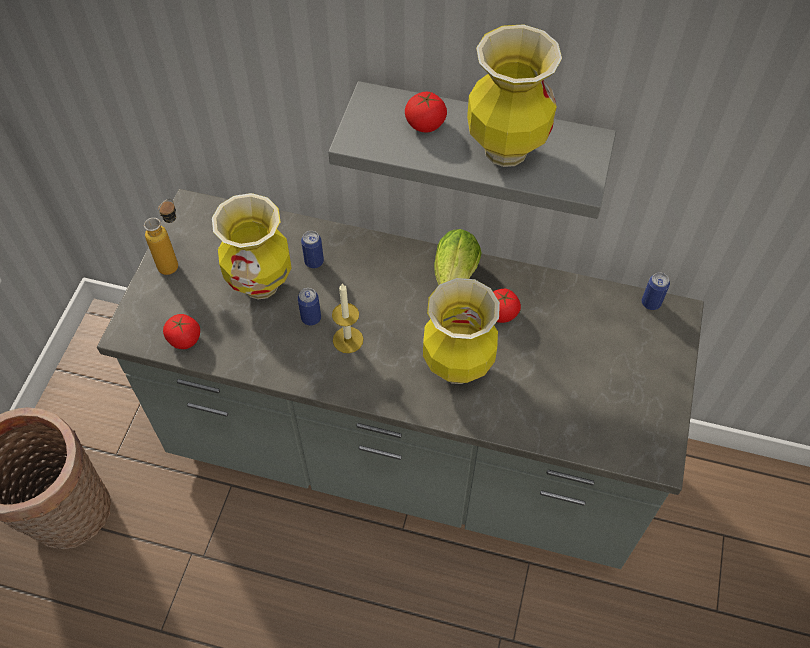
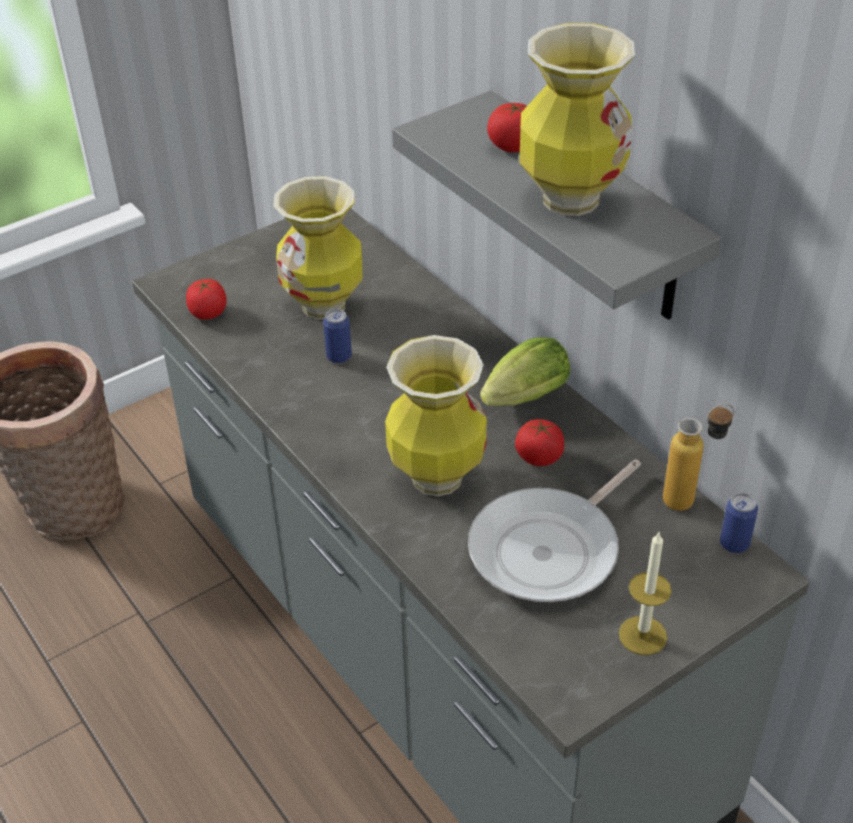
camera: 40 degrees right, 15 degrees down
bottle [144,199,178,275] -> bottle moved to [663,404,734,511]
can [301,231,324,268] -> none
candle [332,283,363,353] -> candle moved to [619,532,672,655]
none -> frying pan [468,459,641,602]

